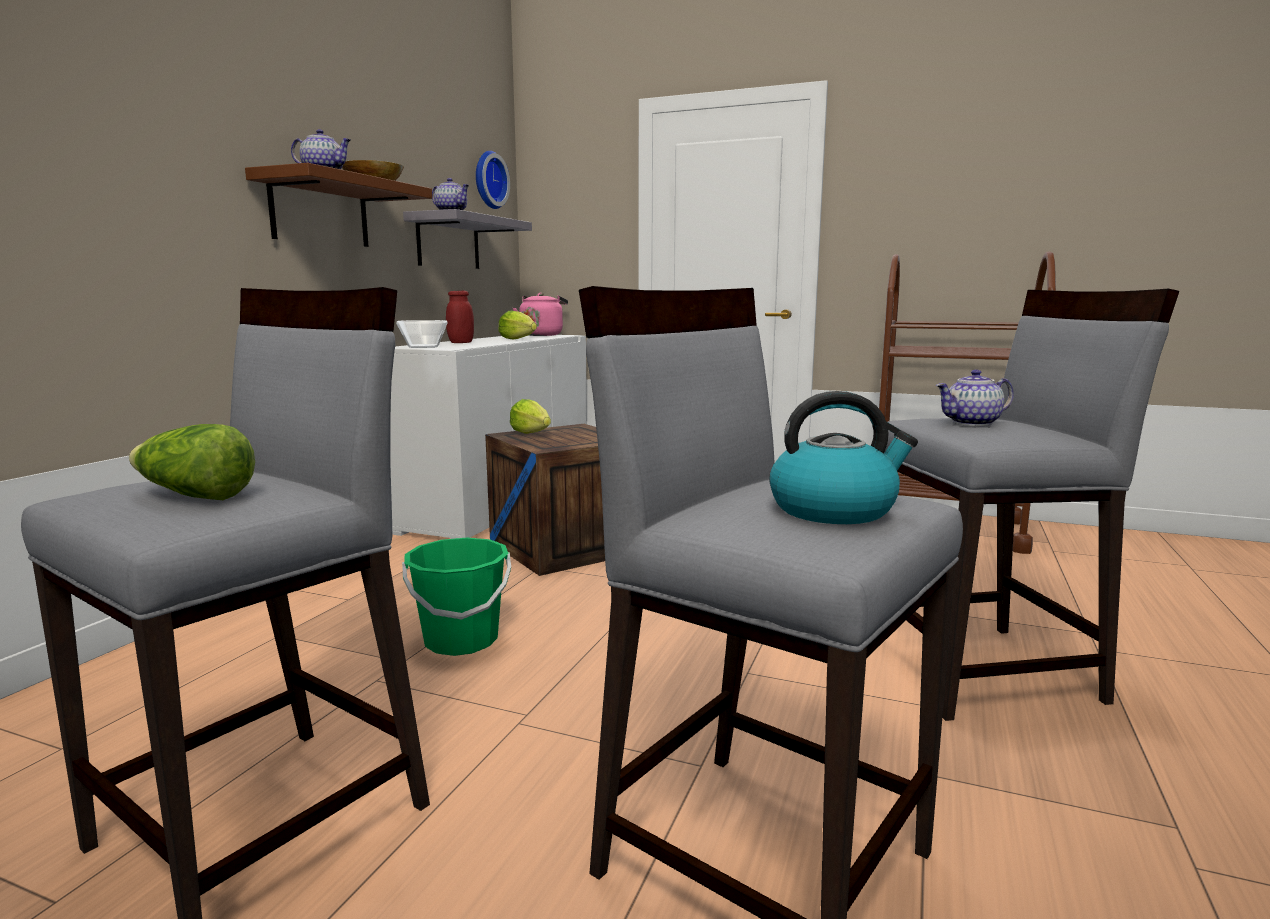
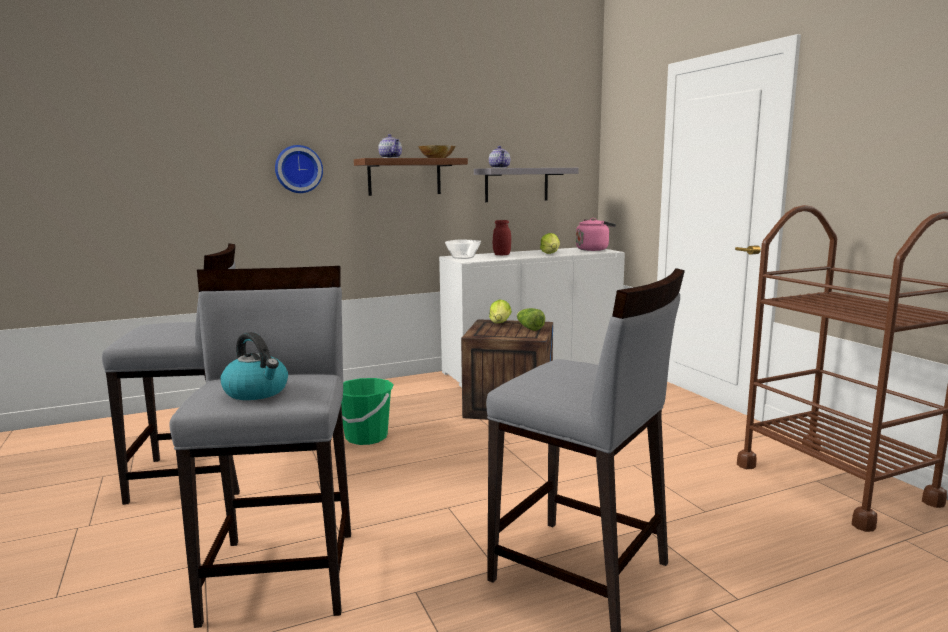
camera: 45 degrees right, 0 degrees up
lettuce [129,424,255,500] -> lettuce moved to [517,308,545,331]
wall clock [476,151,510,209] -> wall clock moved to [275,145,323,193]
teapot [936,370,1014,426] -> none

